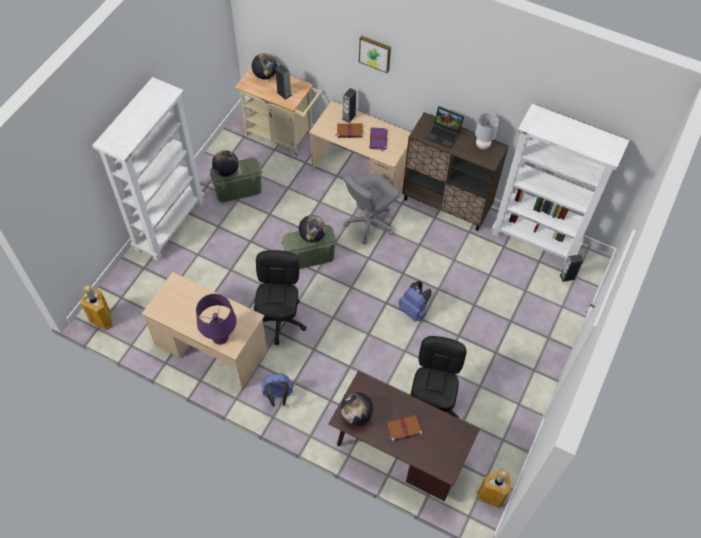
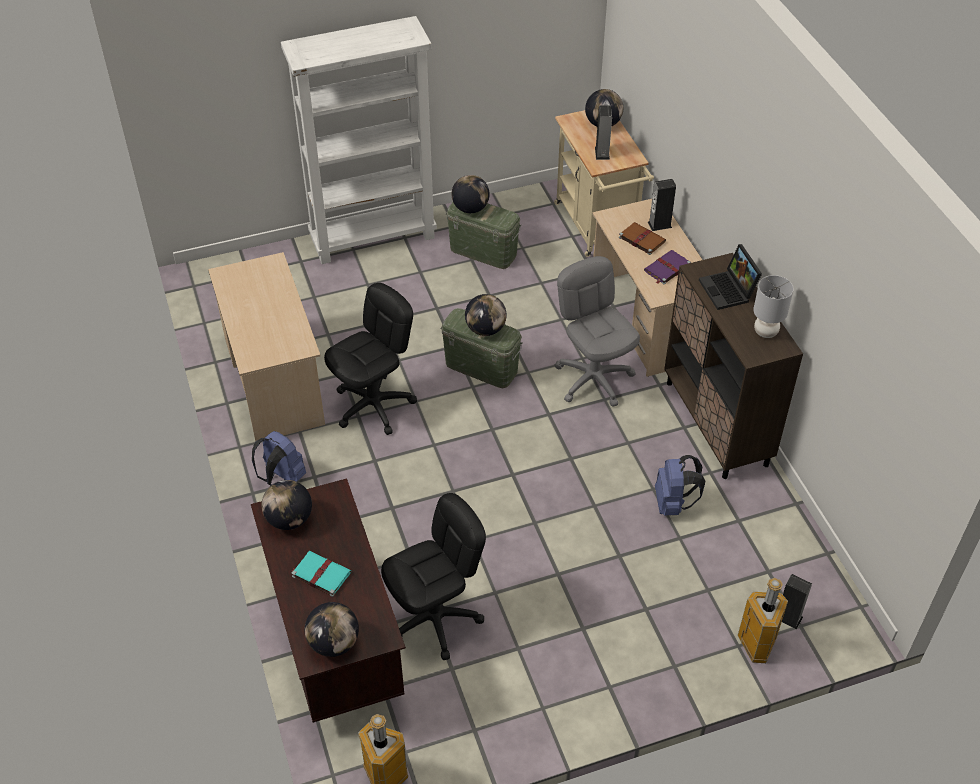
camera: 45 degrees right, 10 degrees down
trash can [81,285,113,330] -> trash can moved to [738,578,788,663]
purple table lamp [196,294,237,345] -> none
grey office chair [343,173,399,244] -> grey office chair turned 60 degrees clockwise [554,256,640,407]
picture [359,36,391,73] -> none
brown book [387,415,422,442] -> turquoise book [291,551,351,597]
blue backpack [398,281,432,322] -> blue backpack moved to [655,455,705,516]
white bookcase [492,104,629,265] -> none
none -> globe [305,602,359,657]

